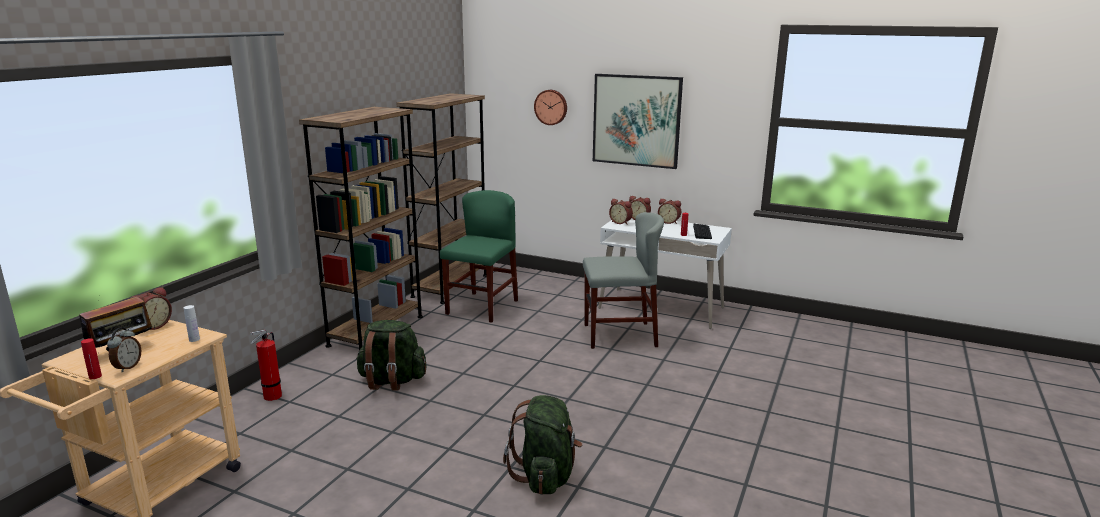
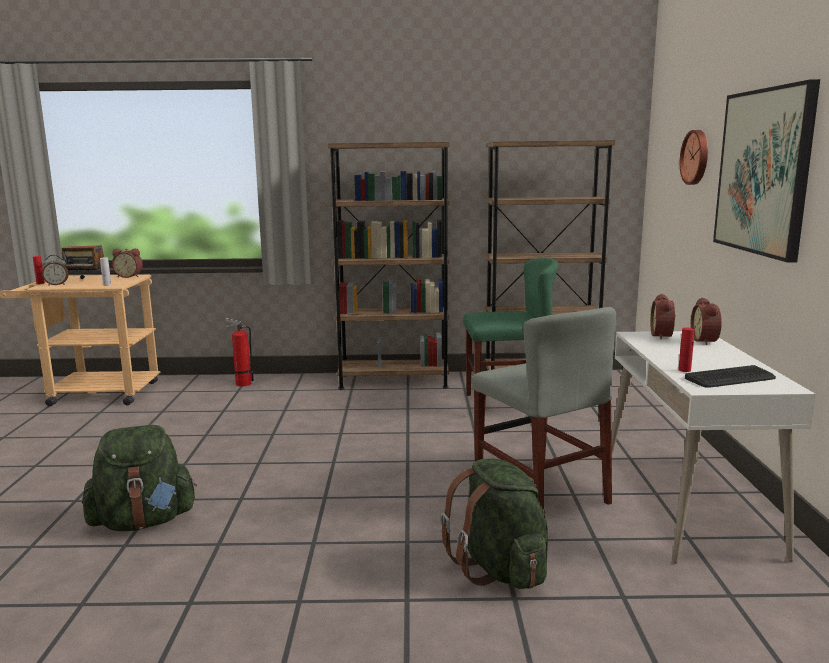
camera: 65 degrees right, 5 degrees down
green backpack [356,320,426,390] -> green backpack moved to [441,458,548,589]
alarm clock [658,199,681,224] -> none

